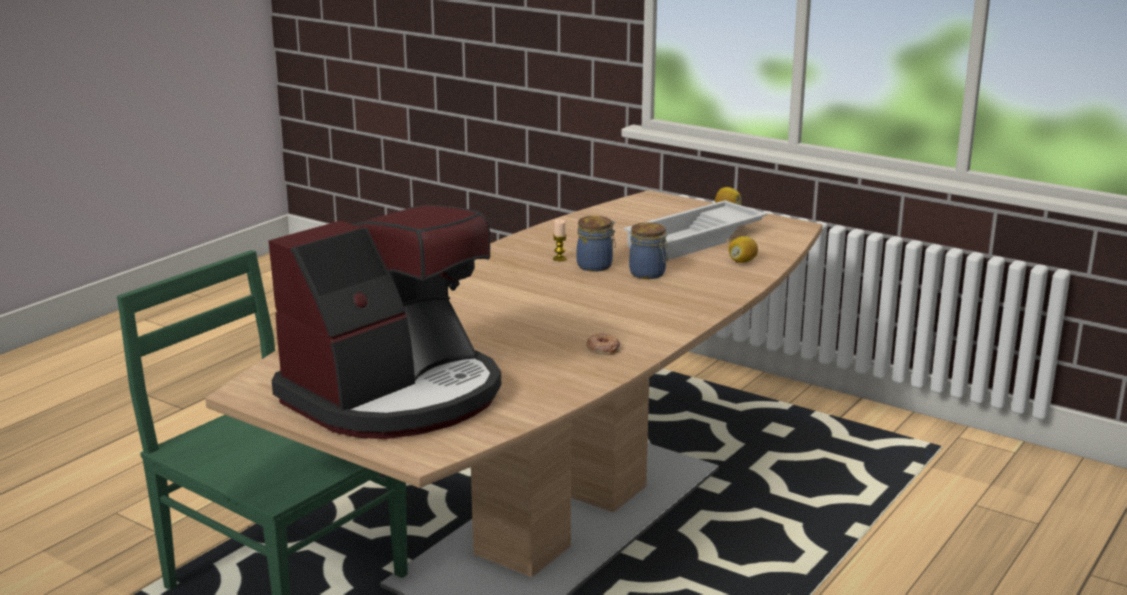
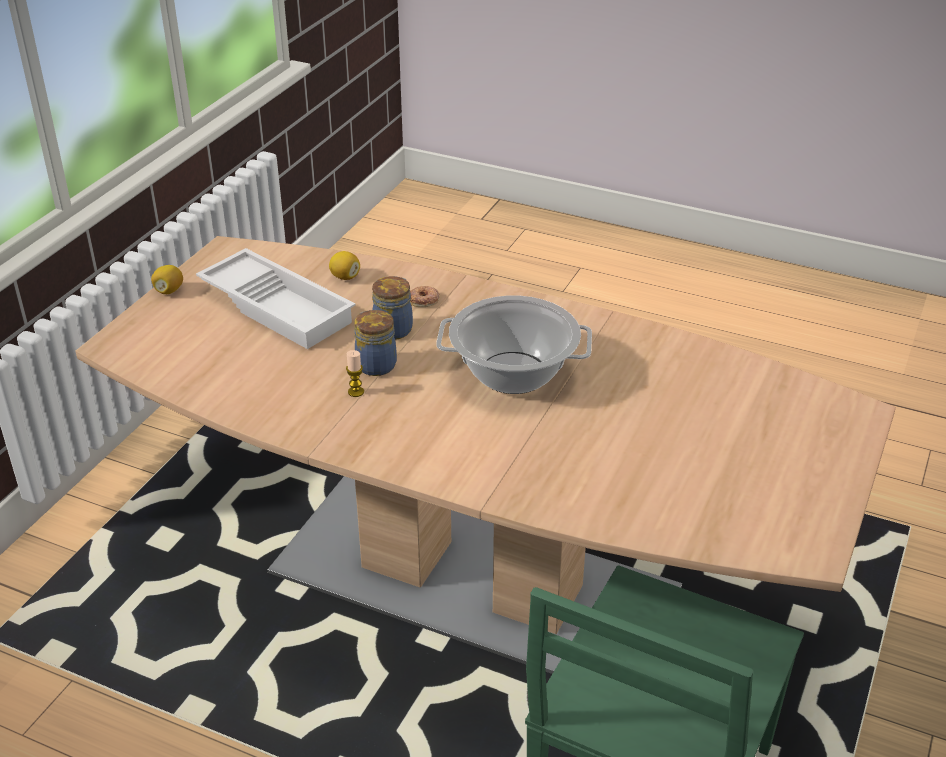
camera: 100 degrees left, 15 degrees up
coffee machine [268,204,501,439] -> none
donut [586,333,620,355] -> donut moved to [410,286,440,307]
none -> cooking pot [436,295,592,394]

